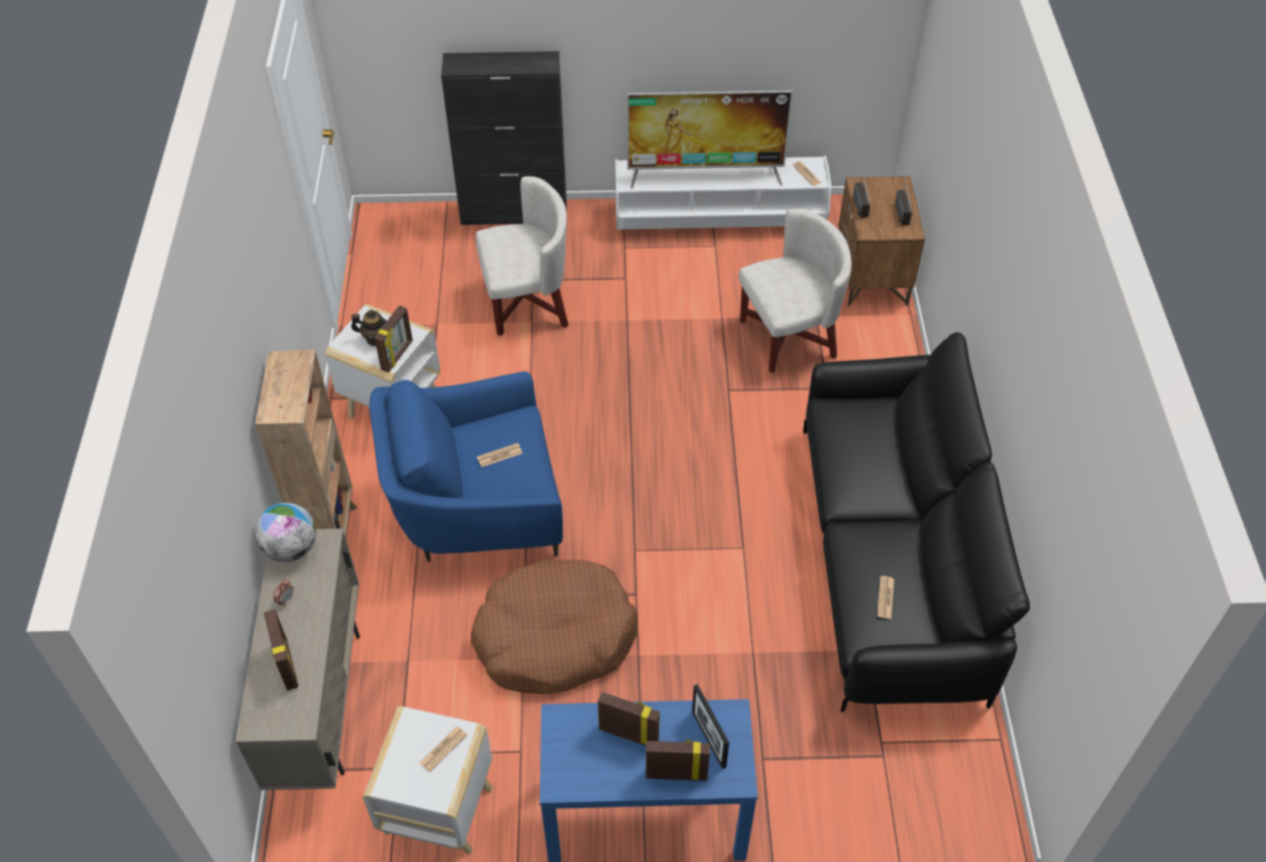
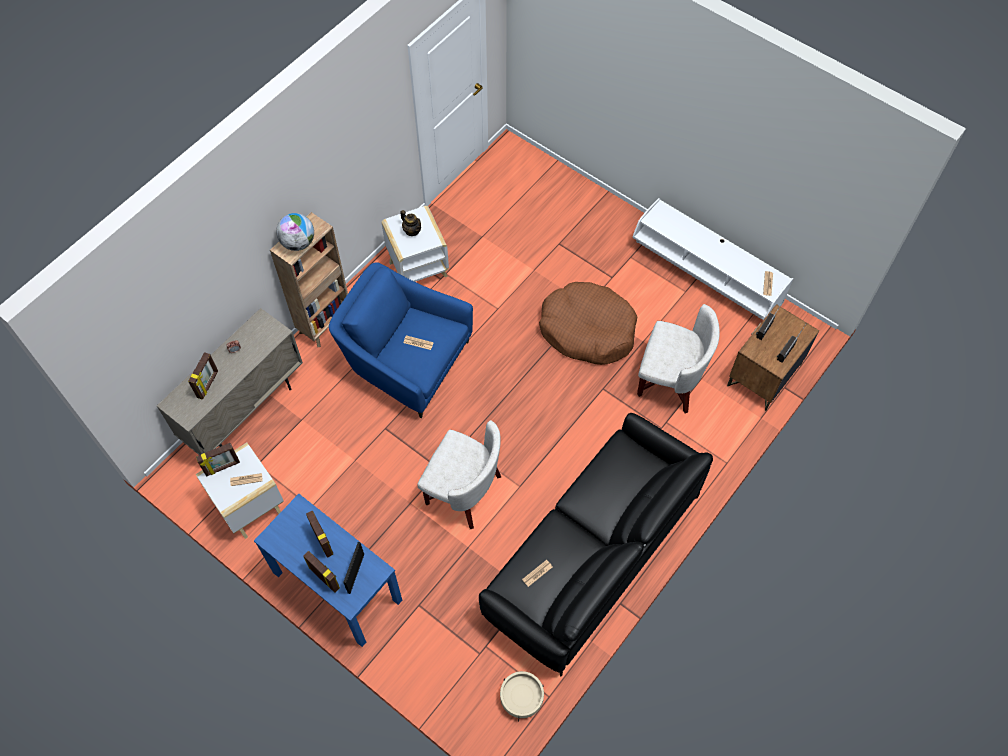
camera: 40 degrees right, 10 degrees up
globe [255,503,316,562] -> globe moved to [276,213,314,251]
picture frame [374,305,413,373] -> picture frame moved to [196,443,240,476]
black cabinet [441,51,567,225] -> none
brown dog bed [471,559,638,694] -> brown dog bed moved to [539,282,638,365]
white armchair [476,176,568,336] -> white armchair moved to [417,420,501,529]
television [627,91,793,189] -> none
none -> beige planter [500,671,544,721]

